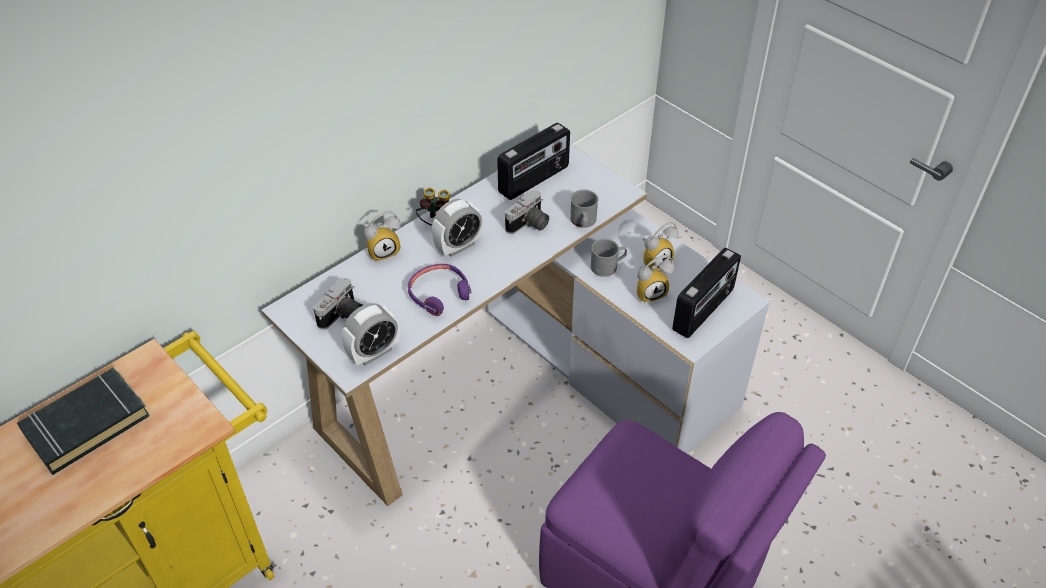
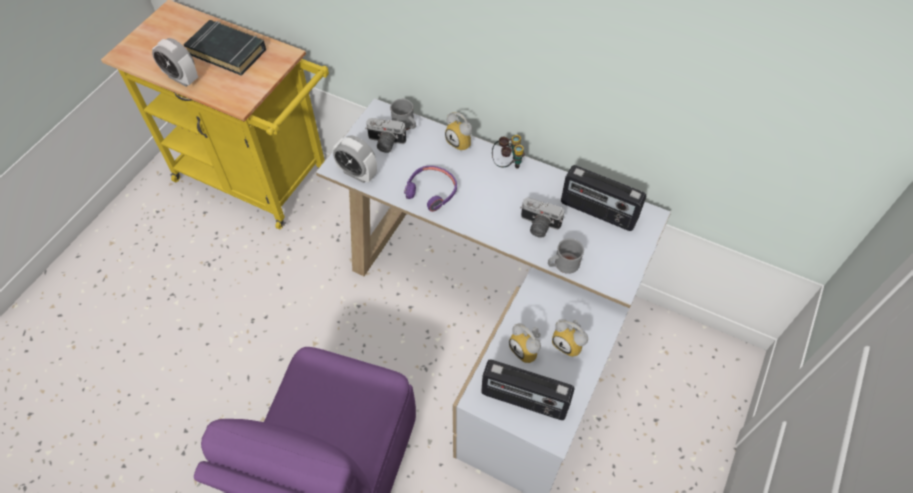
camera: 70 degrees right, 10 degrees up
alarm clock [432,199,483,257] -> alarm clock moved to [152,38,198,87]
grey mug [591,239,627,277] -> grey mug moved to [390,99,416,130]

